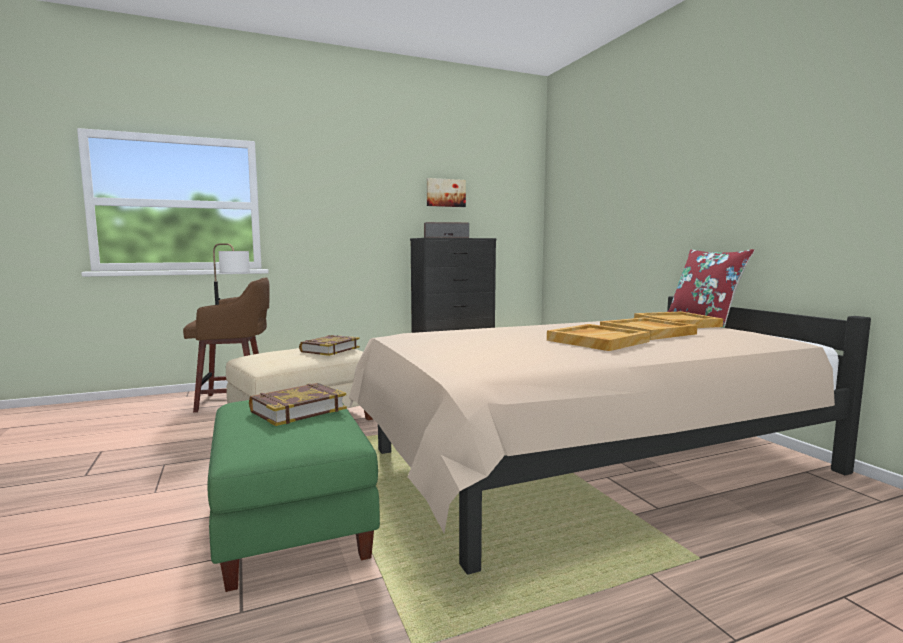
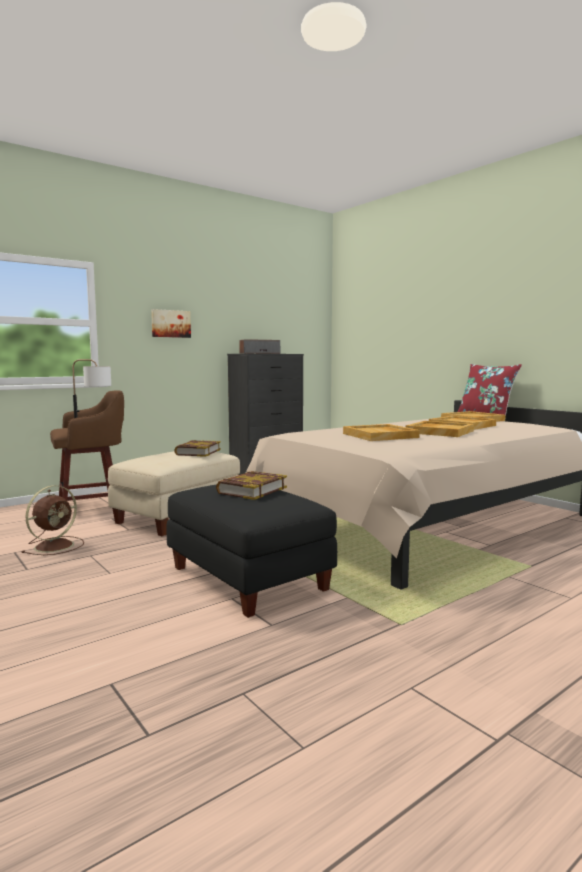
camera: 15 degrees left, 0 degrees up
green ottoman [208,400,380,592] -> black ottoman [166,484,337,618]
picture [427,178,466,207] -> picture moved to [151,309,191,338]
none -> brown fan [22,485,84,555]
none -> beige tray [343,424,420,441]

